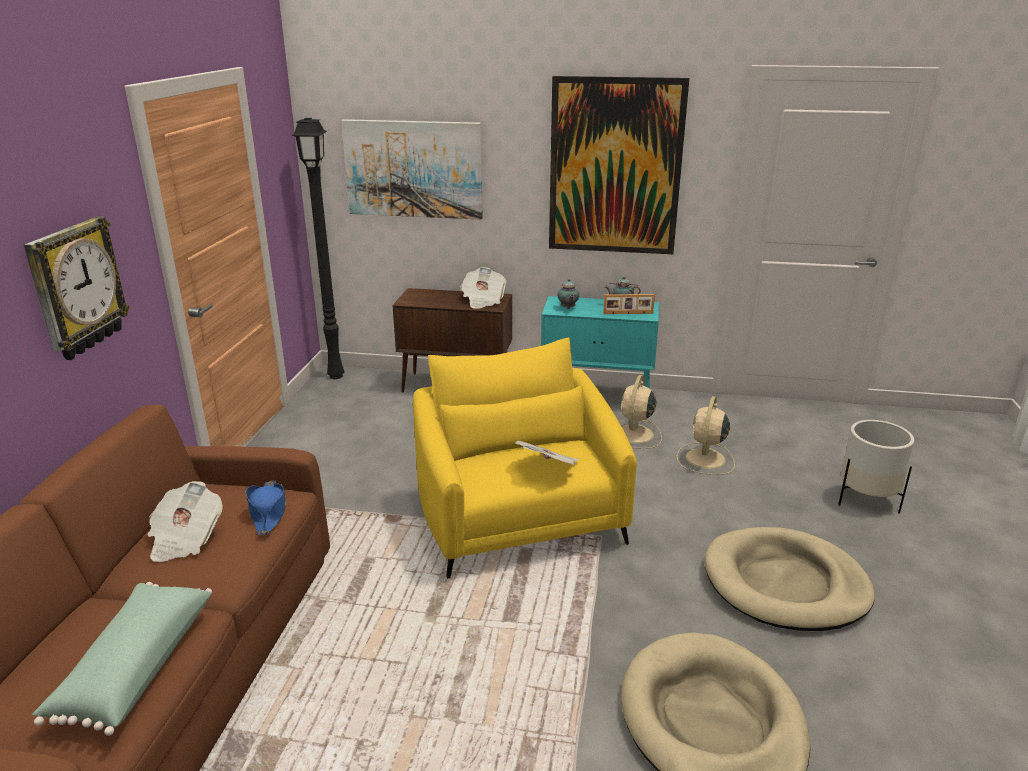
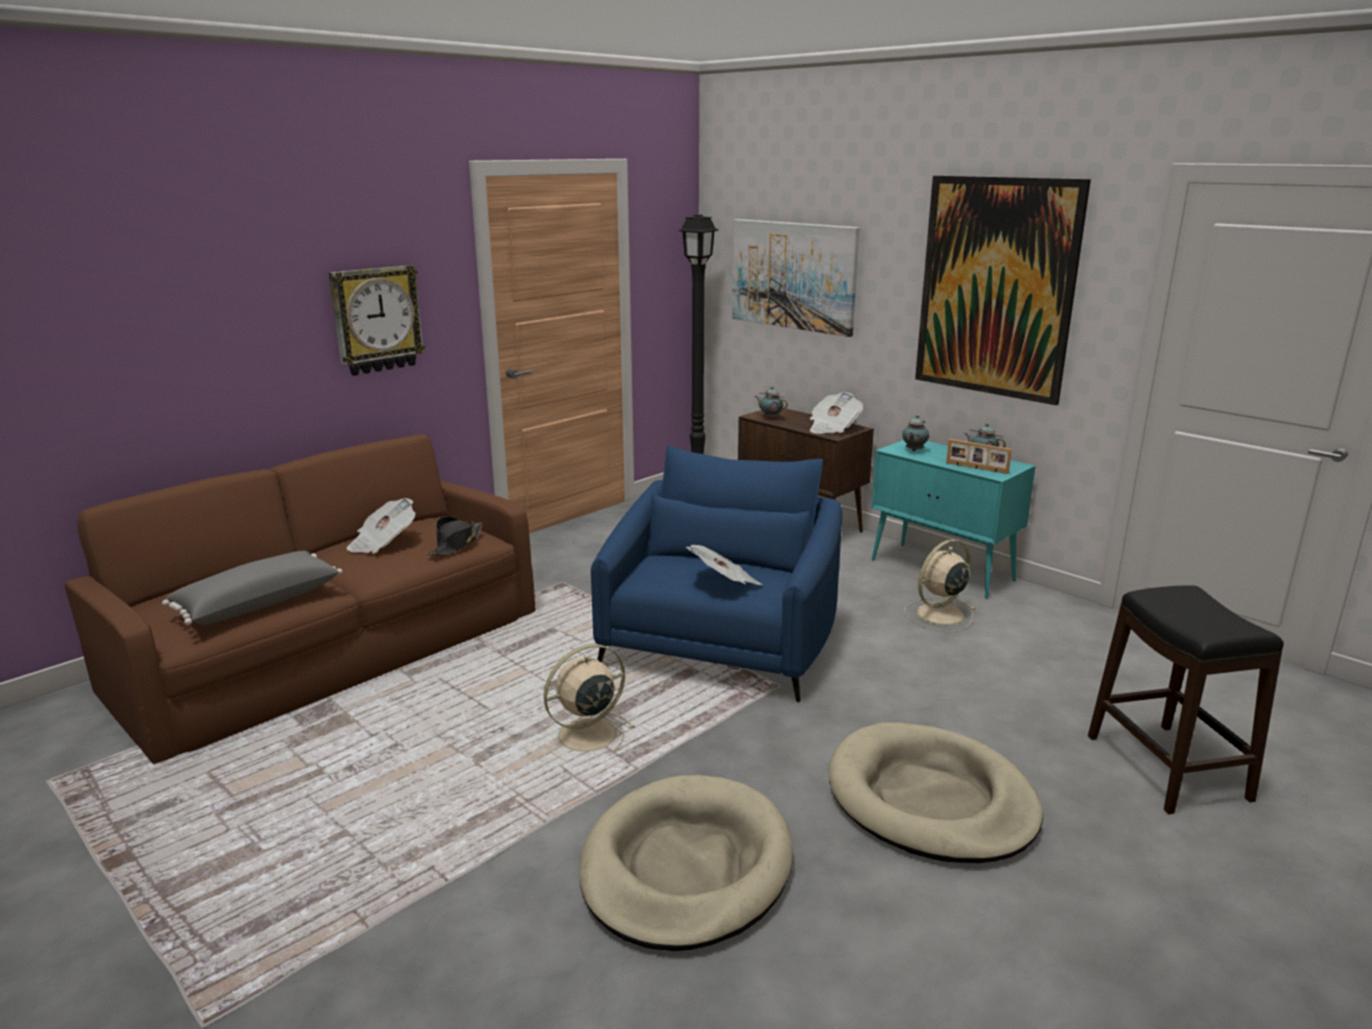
camera: 35 degrees right, 5 degrees down
green pillow [32,582,212,736] -> grey pillow [162,551,343,625]
blue hat [246,480,287,535] -> black hat [427,516,483,556]
yellow armchair [413,338,637,579] -> blue armchair [591,445,842,702]
beige fan [677,396,735,475] -> beige fan moved to [544,644,636,760]
white planter [838,420,914,514] -> black stool [1088,585,1284,814]
none -> teapot [755,386,788,419]

